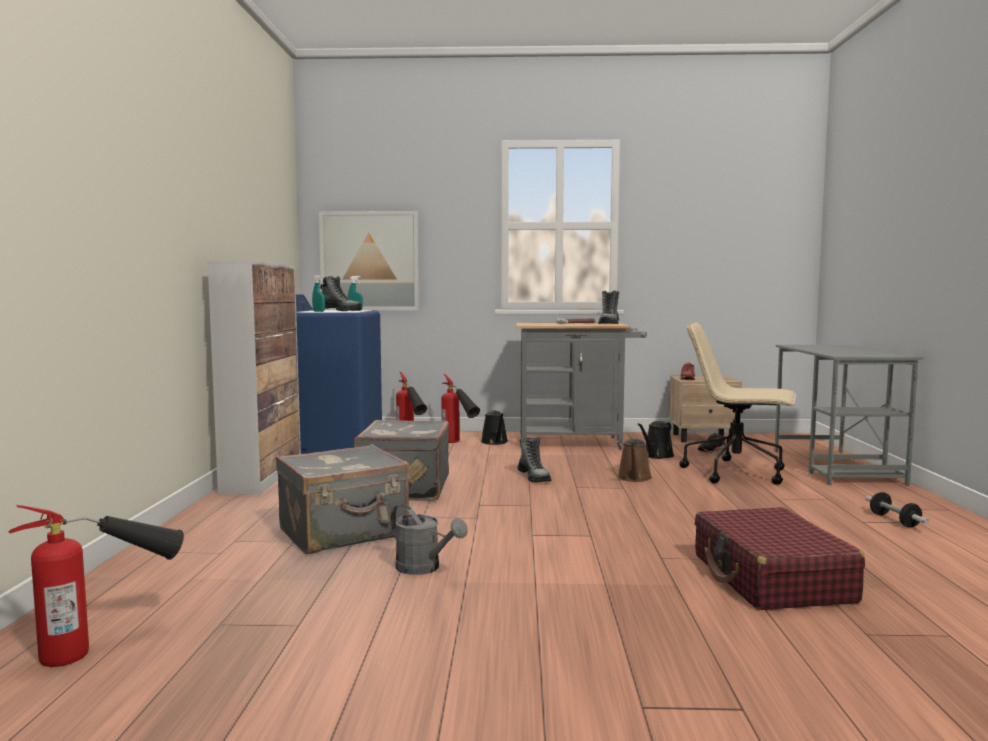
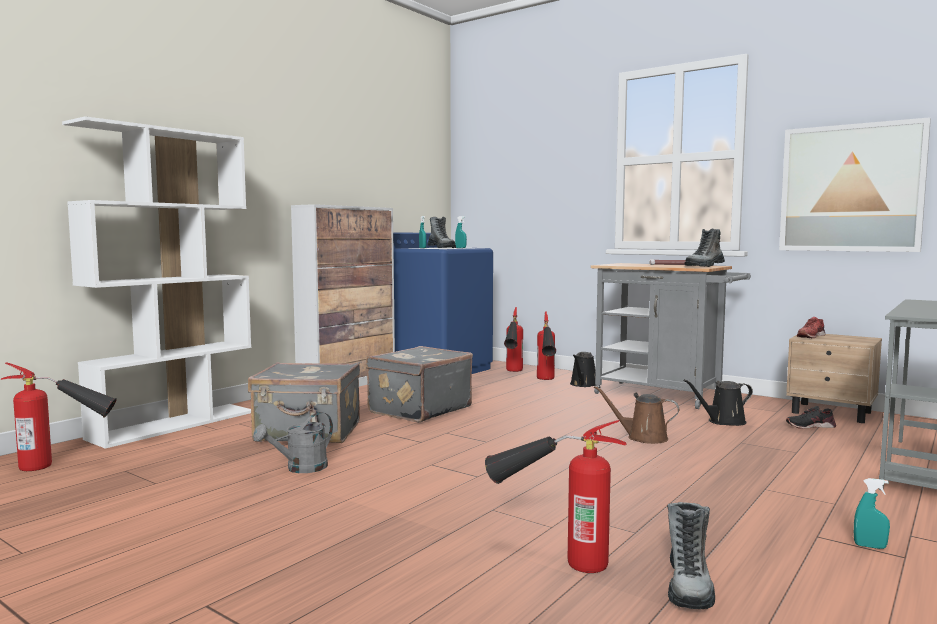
camera: 35 degrees right, 0 degrees up
picture [319,211,419,310] -> picture moved to [779,117,931,252]
grey watering can [391,504,468,575] -> grey watering can turned 60 degrees clockwise [253,412,333,473]
boot [518,437,551,483] -> boot moved to [667,502,715,609]
brown watering can [617,438,652,482] -> brown watering can turned 60 degrees clockwise [594,386,680,444]
beige office chair [679,323,796,485] -> none
red suitcase [695,507,865,610] -> fire extinguisher [485,420,626,573]
dumbbell [865,492,929,527] -> turquoise spray bottle [854,478,890,549]
none -> white bookcase [62,116,251,449]

